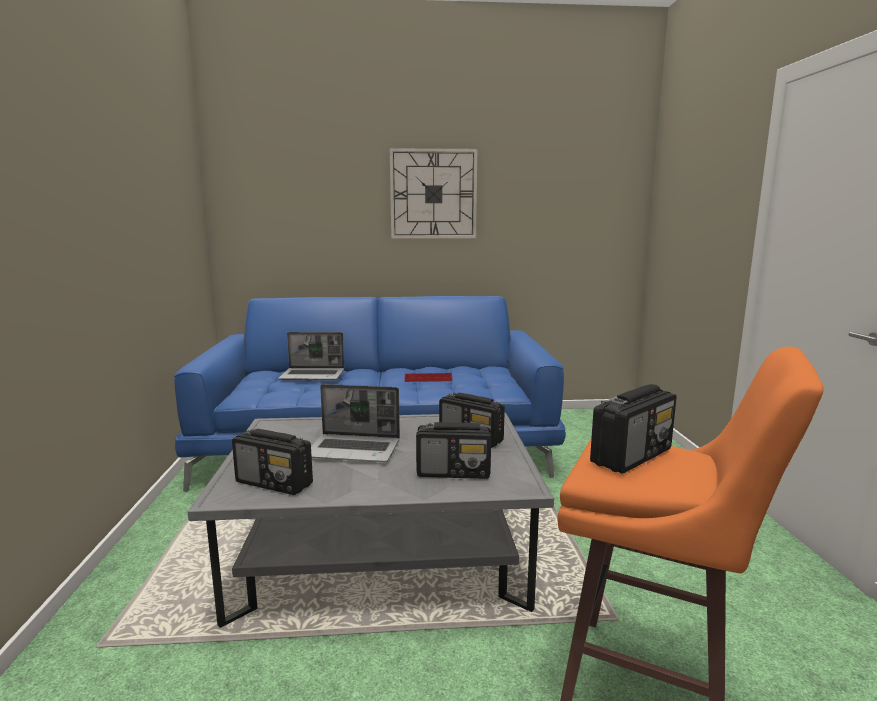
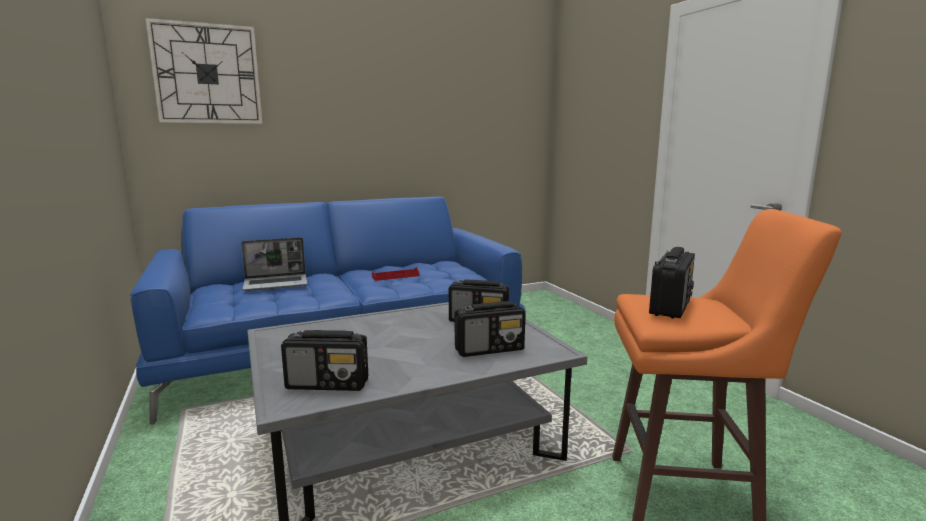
camera: 20 degrees left, 0 degrees up
laptop [311,384,400,462] -> none
wall clock [390,148,477,239] -> wall clock moved to [145,18,262,124]

